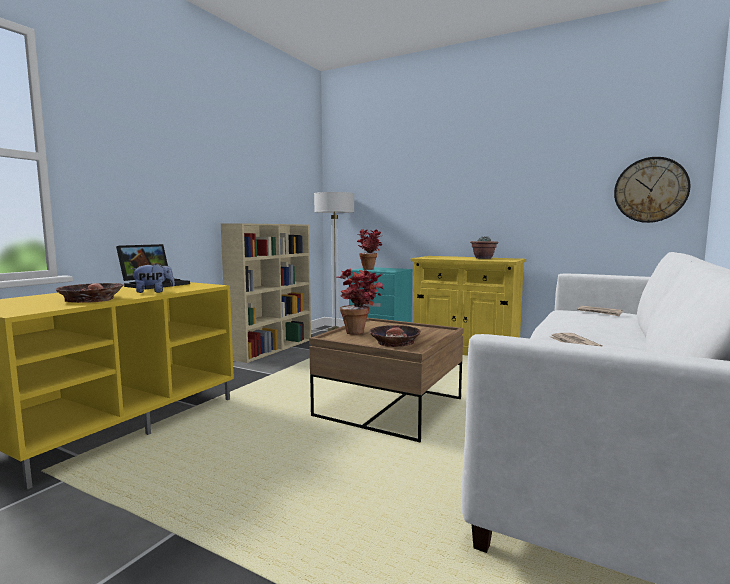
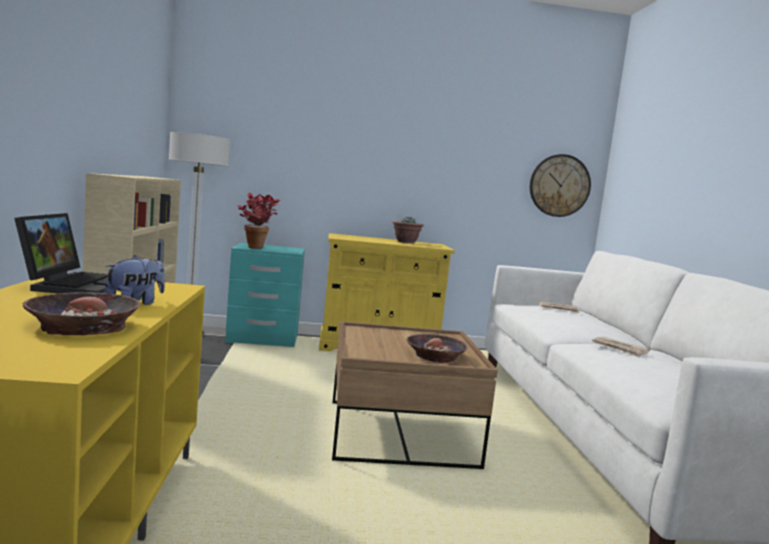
camera: 35 degrees left, 0 degrees up
potted plant [337,268,383,335] -> none

